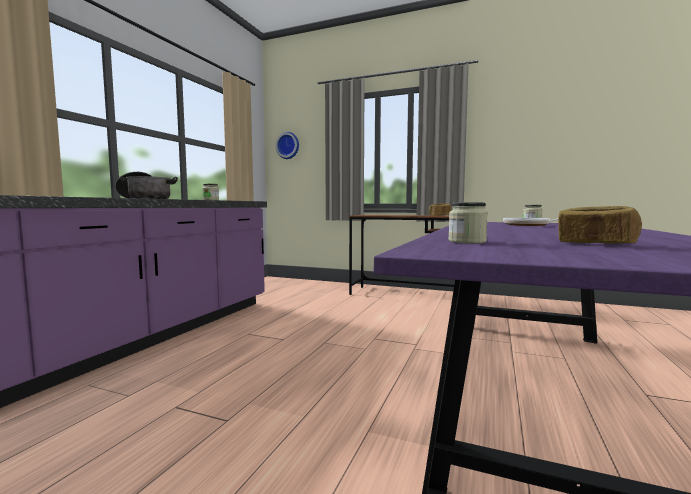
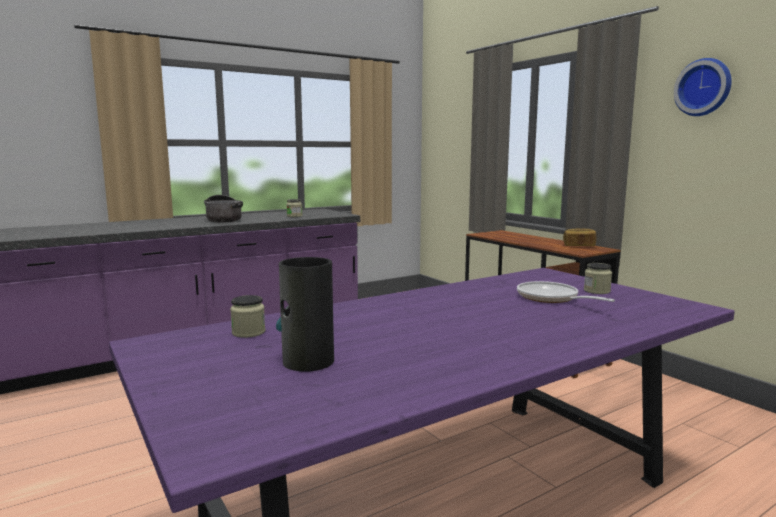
camera: 35 degrees right, 5 degrees up
wall clock [276,132,299,159] -> wall clock moved to [674,58,732,116]
bread [558,206,642,244] -> vase [276,257,334,372]

